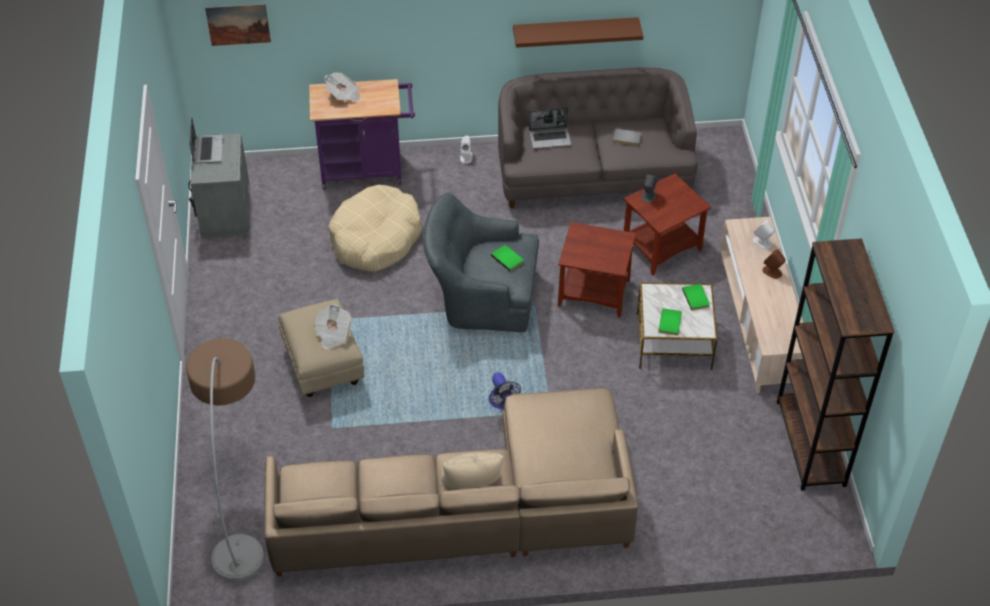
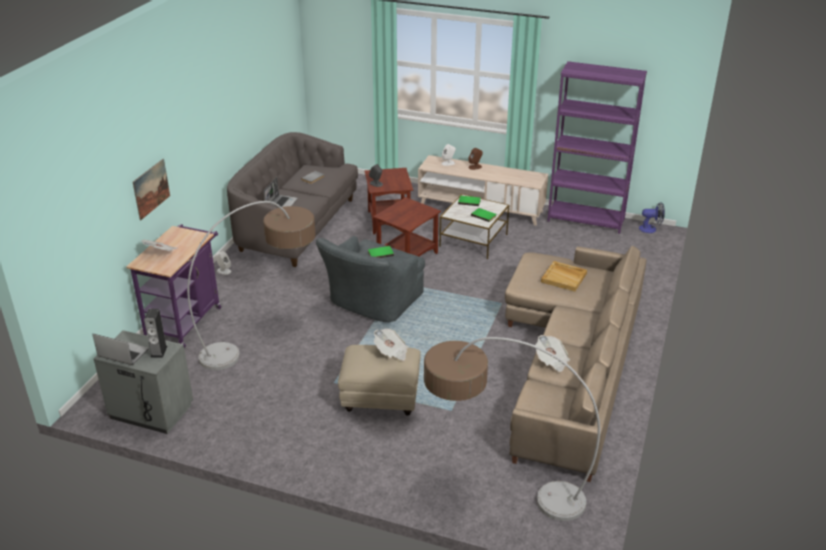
camera: 65 degrees left, 15 degrees down
picture [205,4,271,46] -> picture moved to [133,159,170,220]
beige dog bed [328,185,422,272] -> floor lamp [187,201,316,370]
beige pillow [441,452,504,489] -> none
fan [488,372,521,409] -> fan moved to [639,202,665,233]
brown shelf [513,17,643,48] -> none
brown bookcase [777,238,895,491] -> purple bookcase [547,61,647,234]
none -> speaker [144,309,167,358]
none -> newspaper [535,335,570,372]
none -> beige tray [541,261,587,292]

